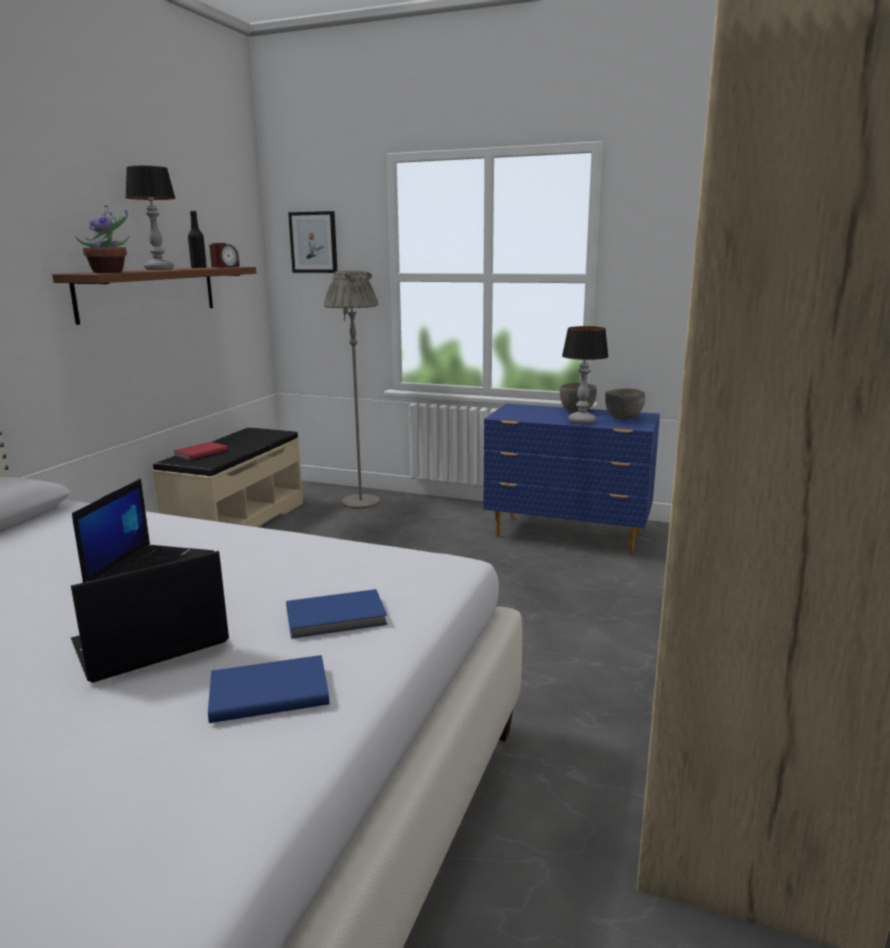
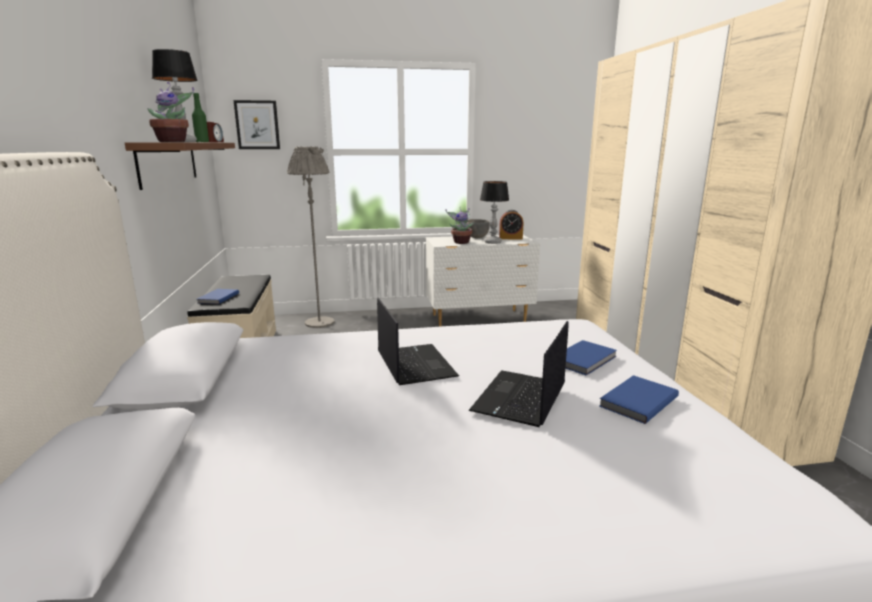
camera: 30 degrees left, 0 degrees up
red book [173,442,228,460] -> blue book [197,289,239,304]
black bottle [188,211,207,268] -> green bottle [192,93,209,142]
blue dresser [483,403,660,555] -> white dresser [426,235,540,327]
grey bowl [605,388,645,419] -> alarm clock [499,210,524,239]
none -> potted plant [446,206,474,244]

